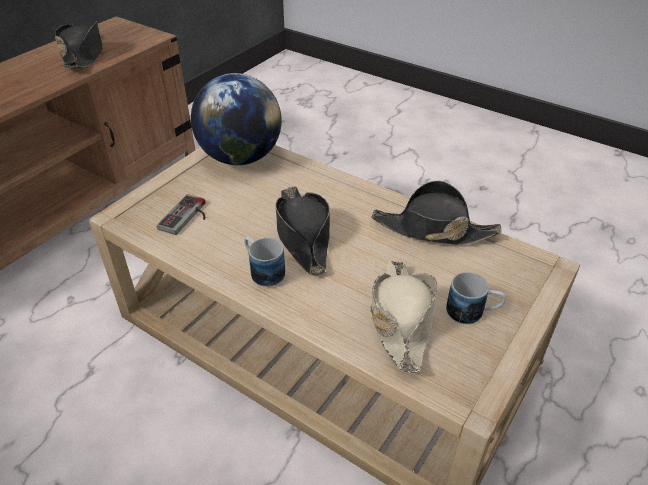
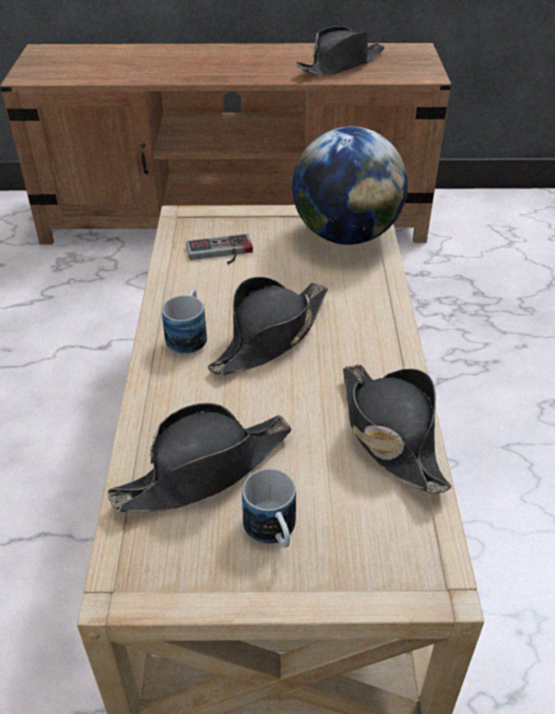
camera: 55 degrees right, 0 degrees up
beige hat [370,261,437,373] -> black hat [107,403,291,512]

